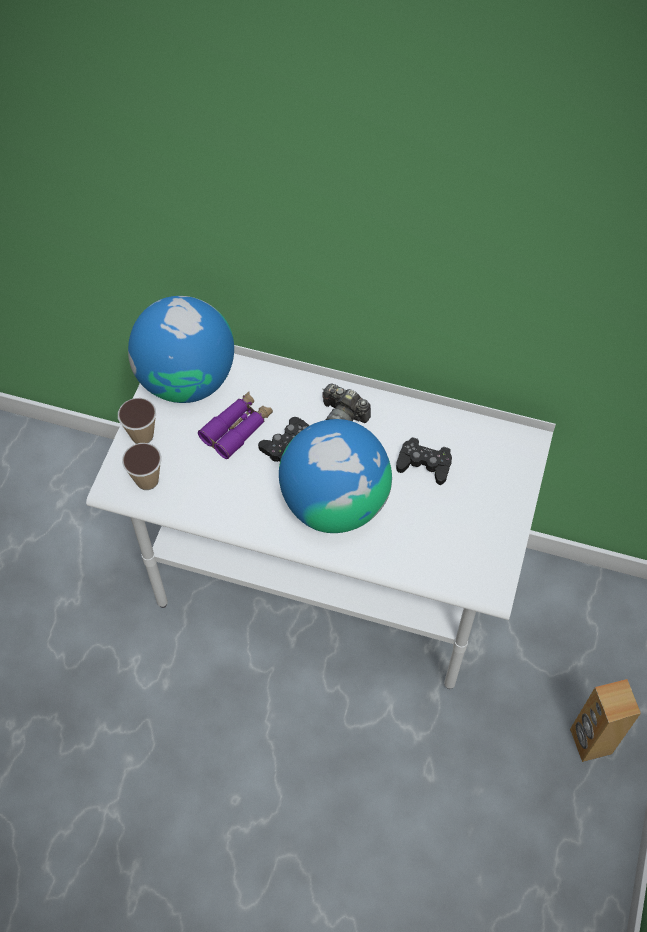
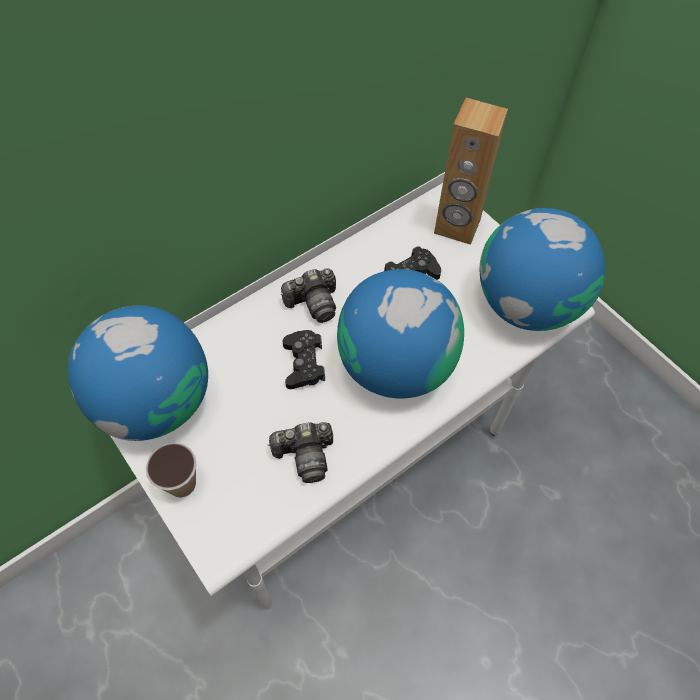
camera: 55 degrees left, 0 degrees up
cup [122,443,162,490] -> none
purple binoculars [198,392,273,459] -> none
brown speaker [570,679,641,762] -> brown speaker moved to [434,98,508,245]
none -> camera [268,422,333,483]
none -> globe [480,208,605,331]

